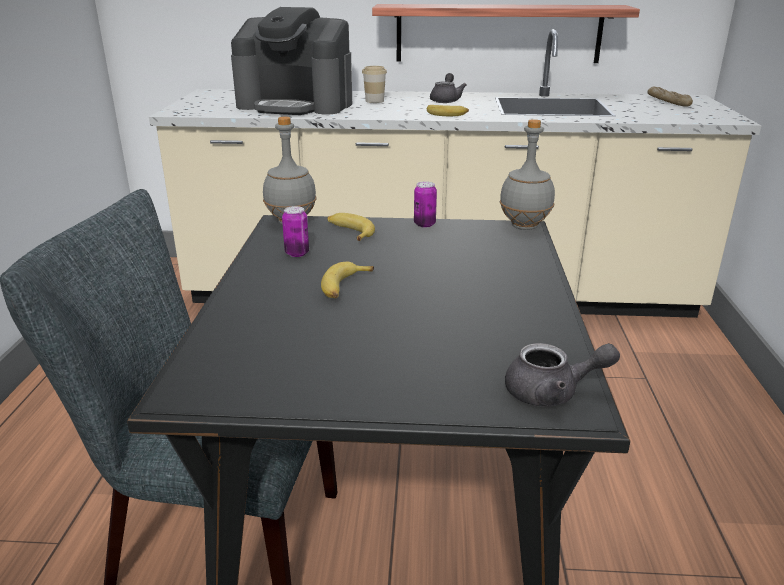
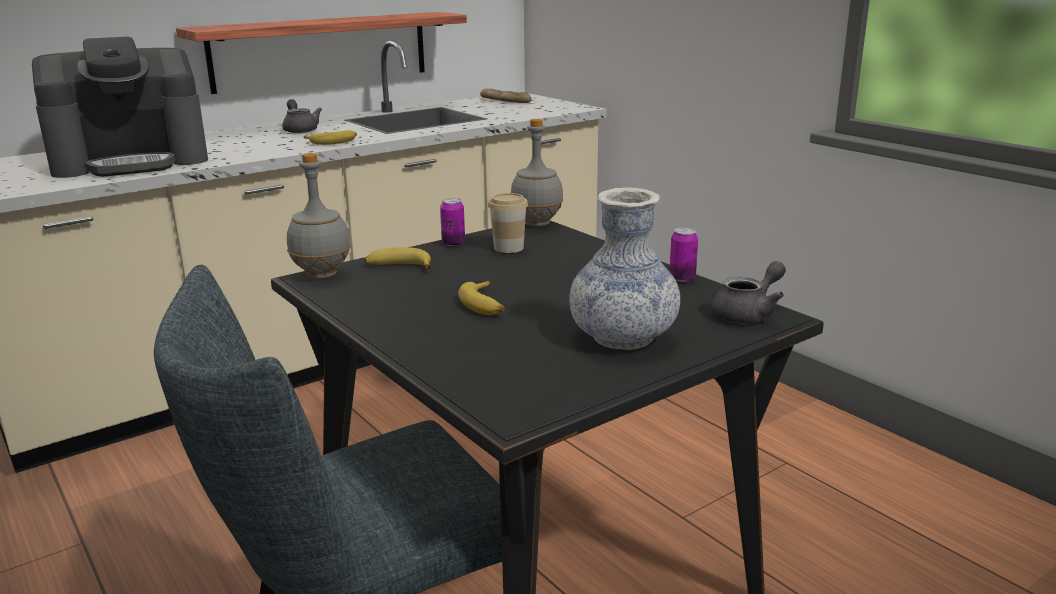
camera: 40 degrees left, 5 degrees down
can [282,206,309,257] -> can moved to [669,227,698,282]
cup [362,66,387,103] -> cup moved to [488,193,528,253]
none -> vase [570,188,680,350]

